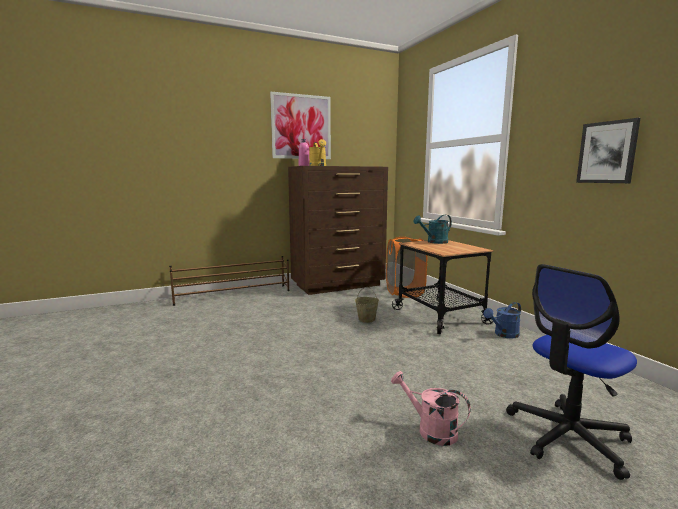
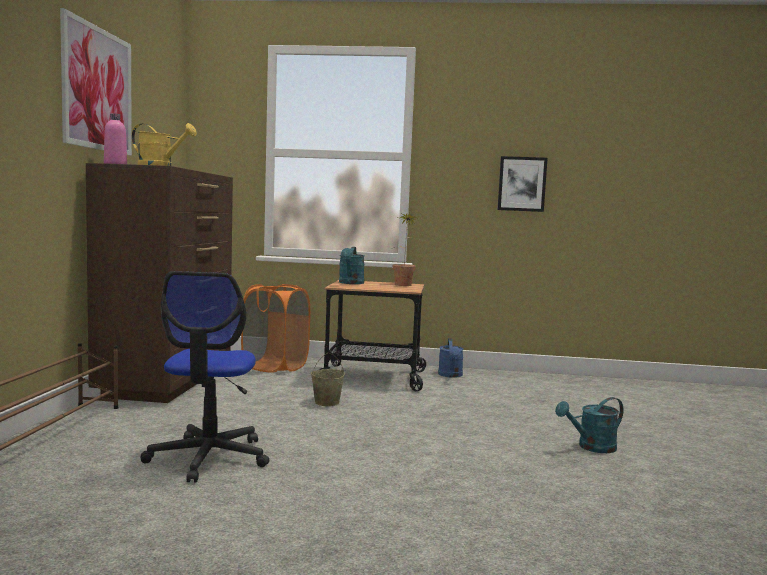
camera: 60 degrees left, 5 degrees down
pink watering can [391,371,471,446] -> turquoise watering can [555,397,623,453]
office chair [506,264,637,480] -> office chair moved to [140,271,269,483]
none -> potted plant [391,213,416,286]

